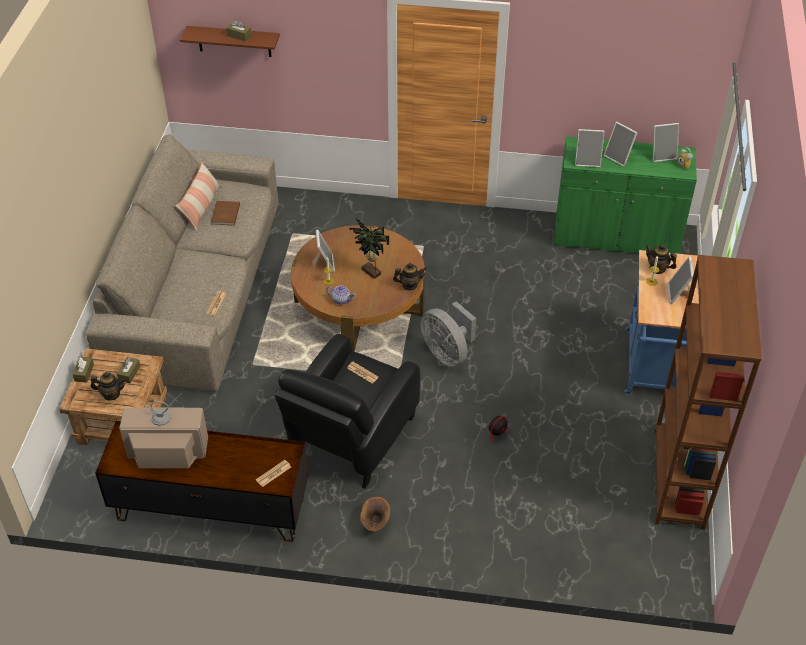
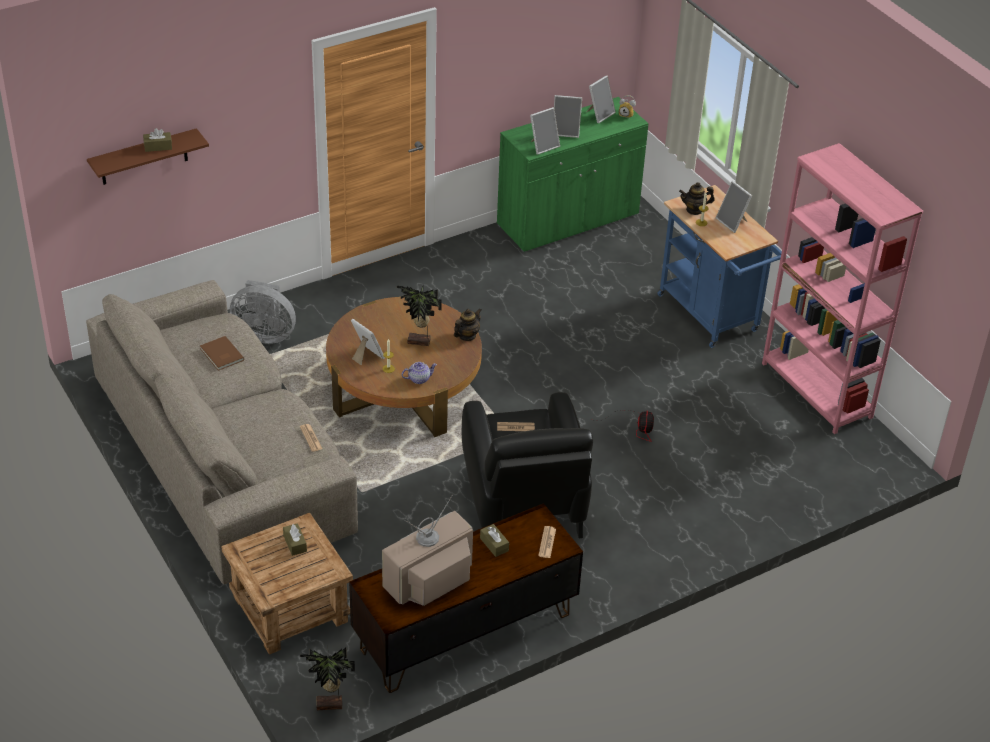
camera: 40 degrees left, 5 degrees down
brown tissue box [73,357,94,383] -> brown tissue box moved to [480,524,509,557]
teapot [91,372,126,401] -> none
pillow [176,161,221,232] -> none
brown vase [360,497,390,532] -> none
grey fan [420,301,476,367] -> grey fan moved to [230,280,296,344]
brown bookcase [655,255,762,530] -> pink bookcase [762,143,923,434]
none -> potted plant [300,648,355,710]

